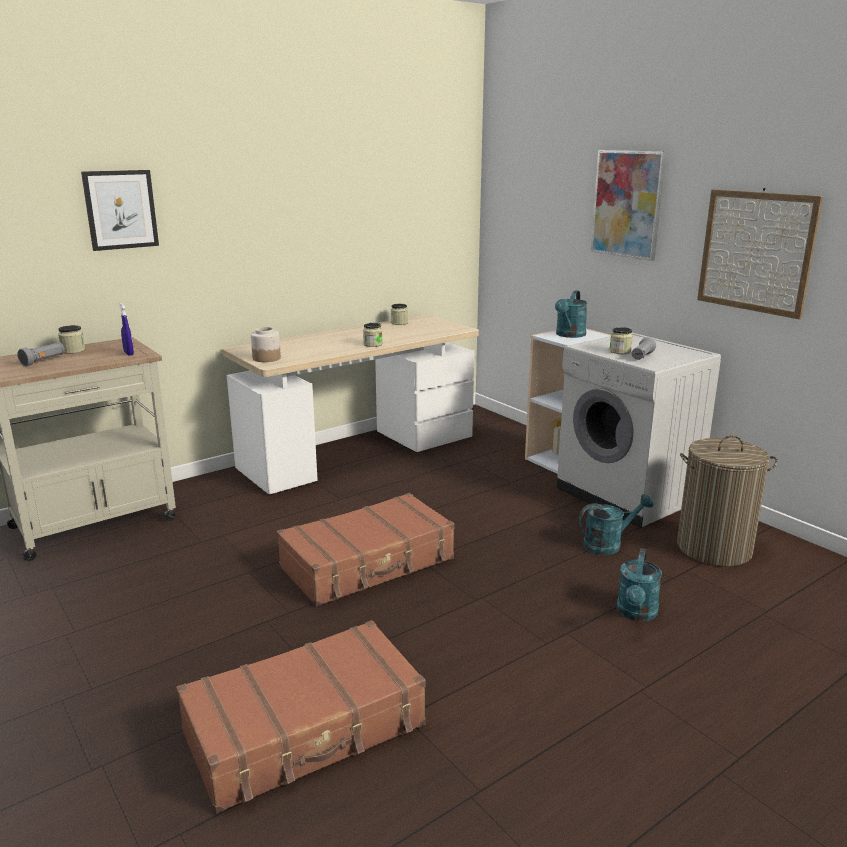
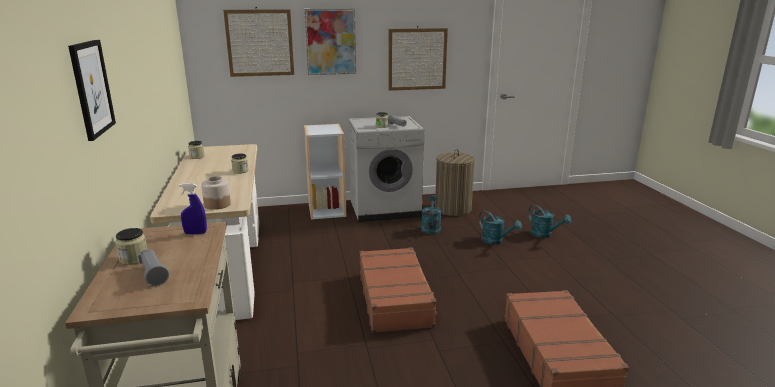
camera: 65 degrees left, 0 degrees up
turquoise watering can [555,290,588,338] -> turquoise watering can moved to [528,205,572,238]
none -> picture [223,7,294,77]

